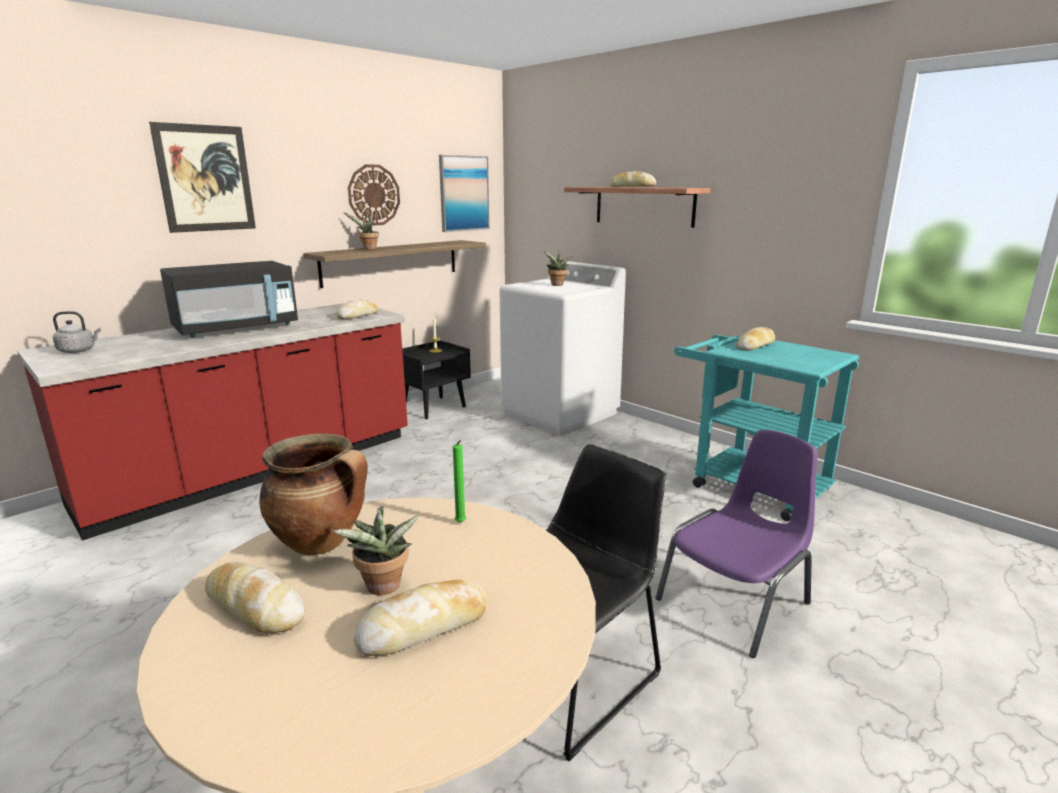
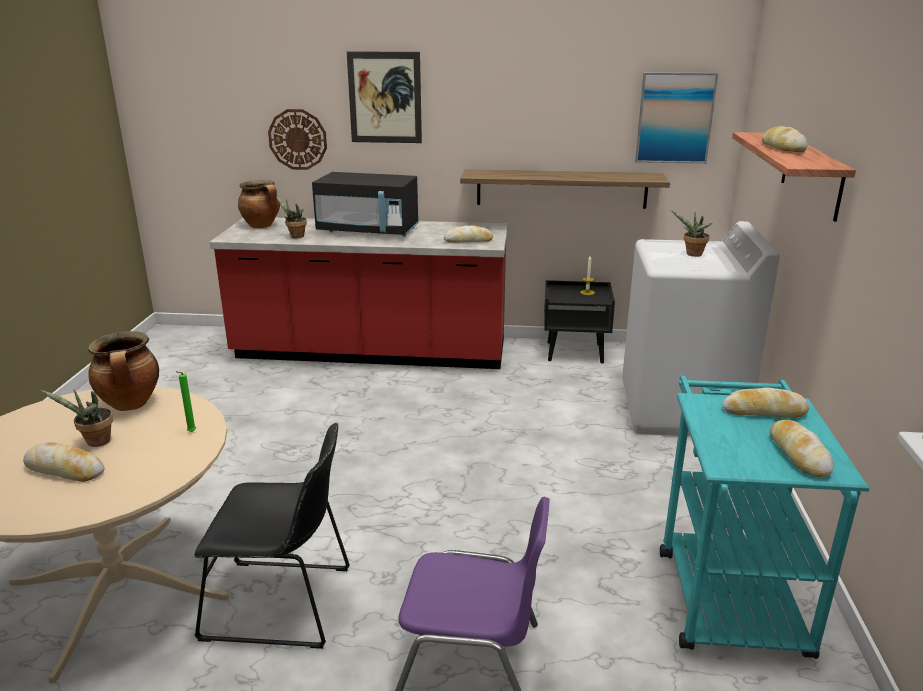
camera: 50 degrees right, 5 degrees up
grey kettle [53,311,101,353] -> cooking pot [238,180,280,228]
bread [205,561,304,634] -> bread moved to [770,420,834,477]
potted plant [343,212,379,250] -> potted plant moved to [276,196,307,238]
wall clock [348,164,400,226] -> wall clock moved to [268,109,327,170]

